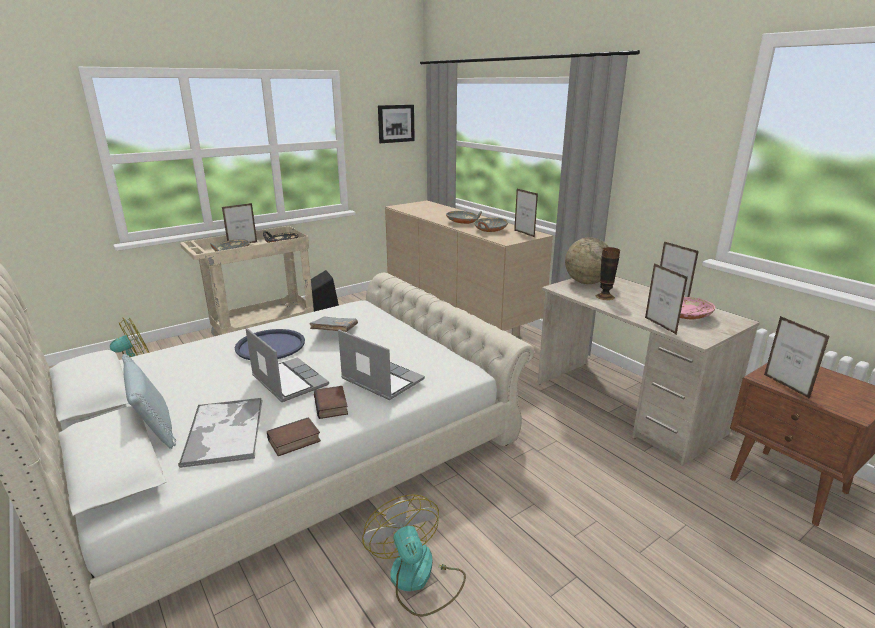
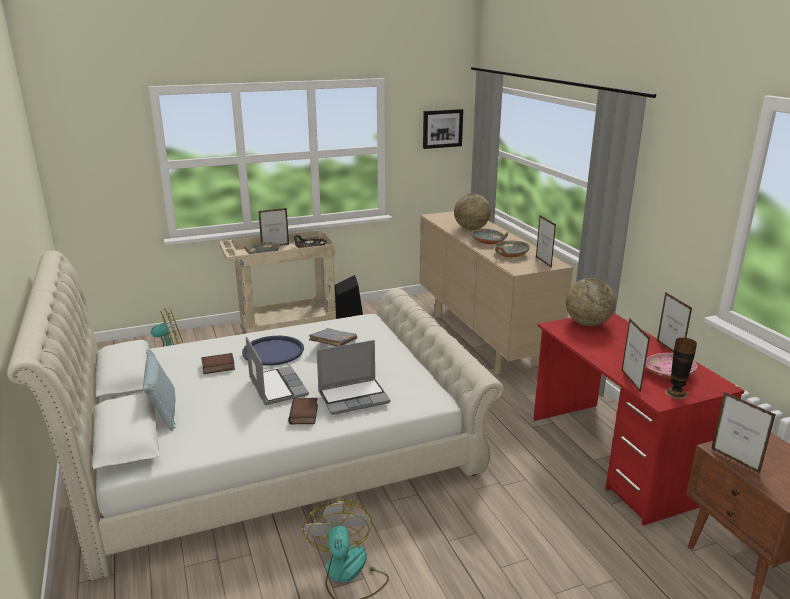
camera: 15 degrees right, 0 degrees up
tray [178,398,263,468] -> none
book [267,417,321,456] -> book moved to [201,353,235,374]
laptop [338,330,425,400] -> laptop turned 105 degrees clockwise [316,340,391,415]
beige desk [537,276,760,466] -> red desk [533,313,744,526]
vase [596,247,620,300] -> vase moved to [665,337,697,399]
picture frame [764,316,829,399] -> picture frame turned 150 degrees clockwise [711,392,776,473]
none -> globe [454,193,491,230]

